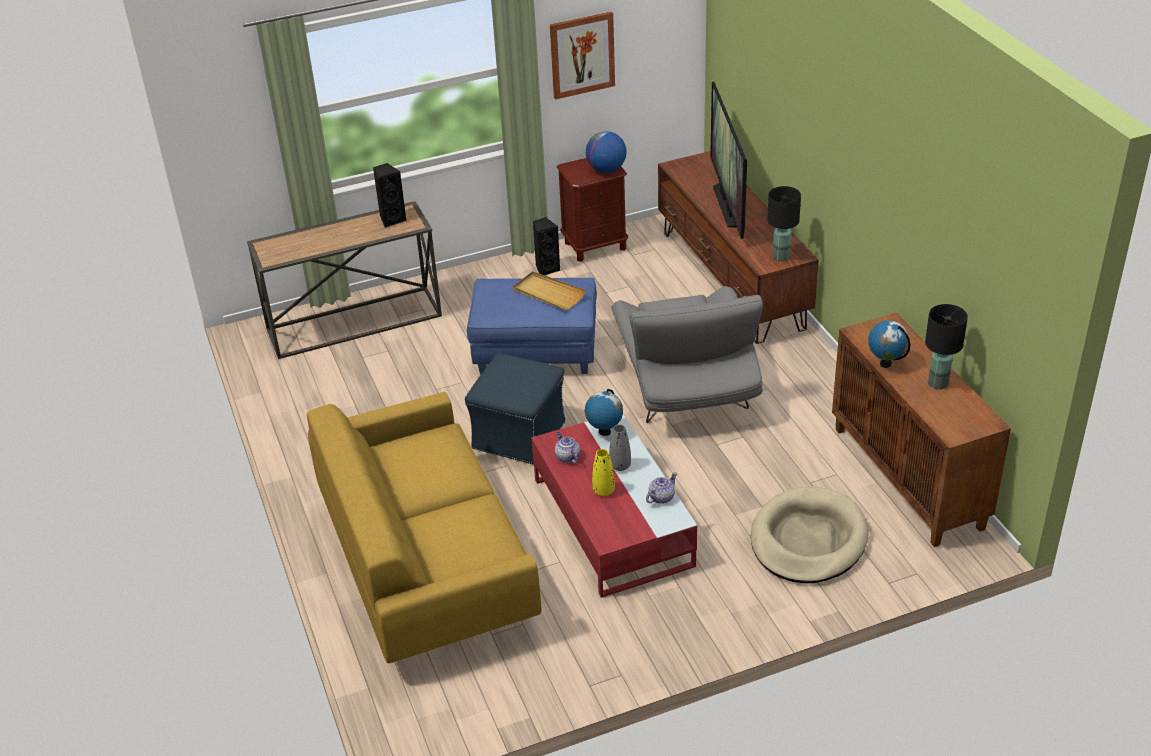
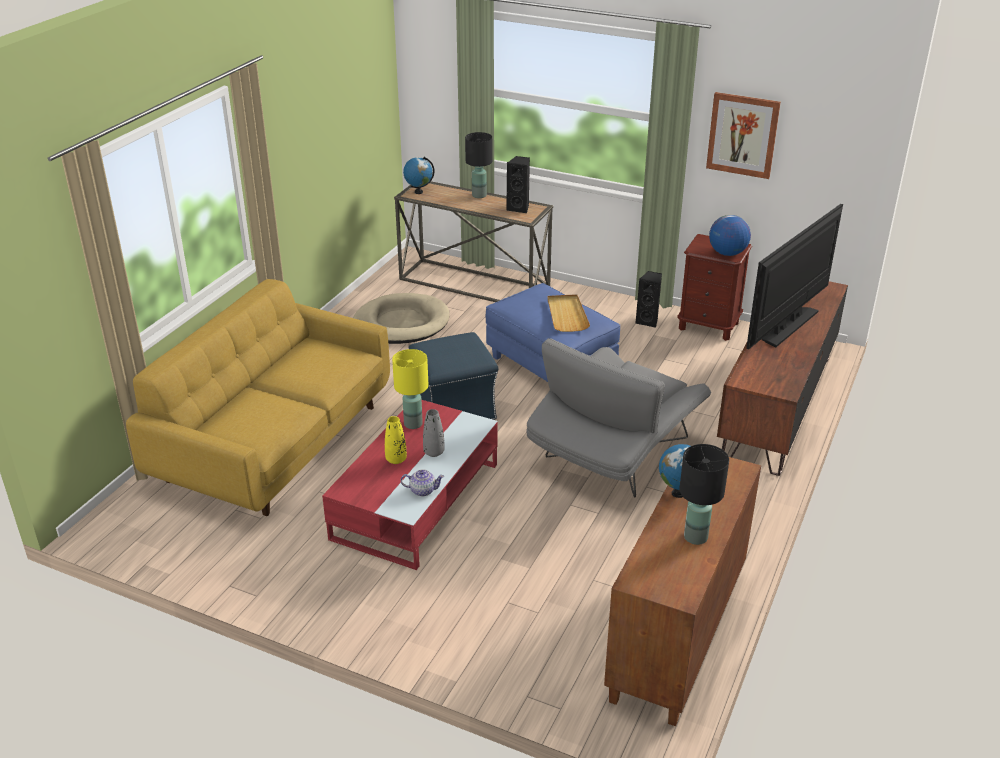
camera: 45 degrees right, 5 degrees down
teapot [555,432,580,463] -> yellow table lamp [392,349,428,429]
globe [585,389,623,436] -> globe moved to [403,157,435,194]
beige dog bed [751,487,868,584] -> beige dog bed moved to [353,293,450,344]
black table lamp [767,186,801,261] -> black table lamp moved to [465,132,492,198]

